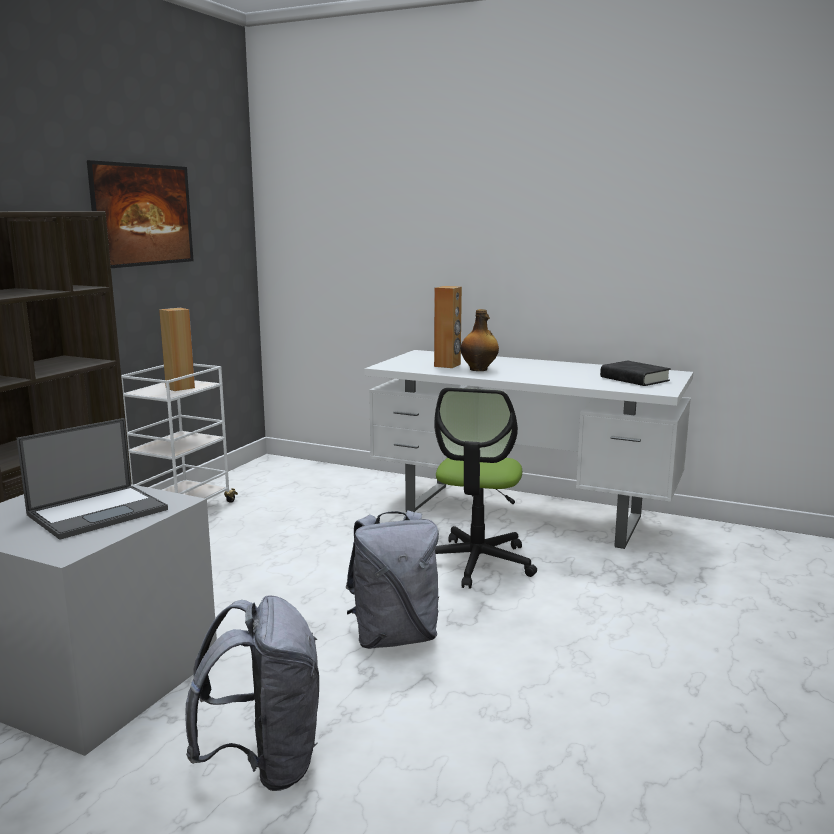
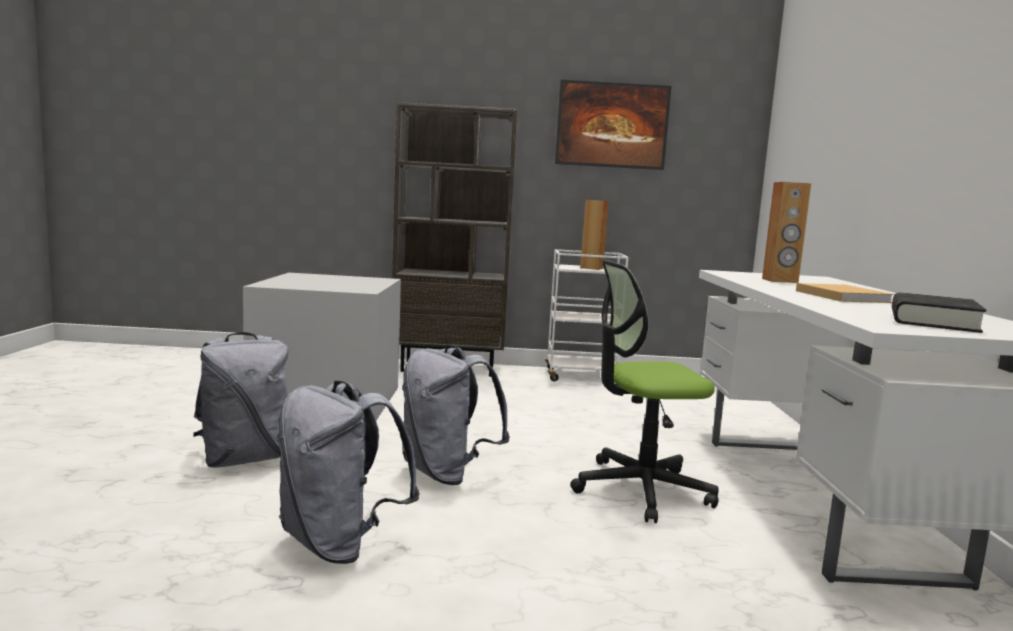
camera: 65 degrees right, 5 degrees down
laptop [17,418,168,540] -> none
bottle [460,309,499,371] -> none
none -> grey backpack [277,380,420,564]
none -> beige book [796,283,894,303]

